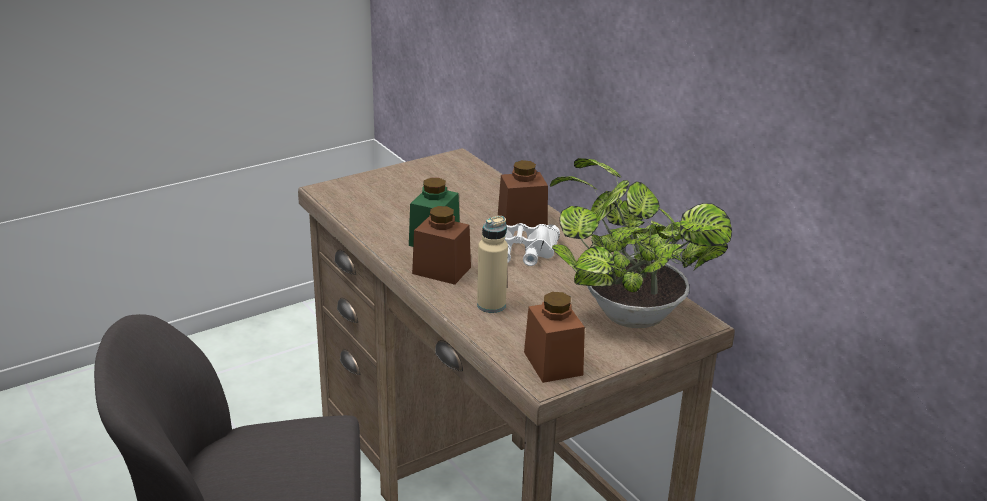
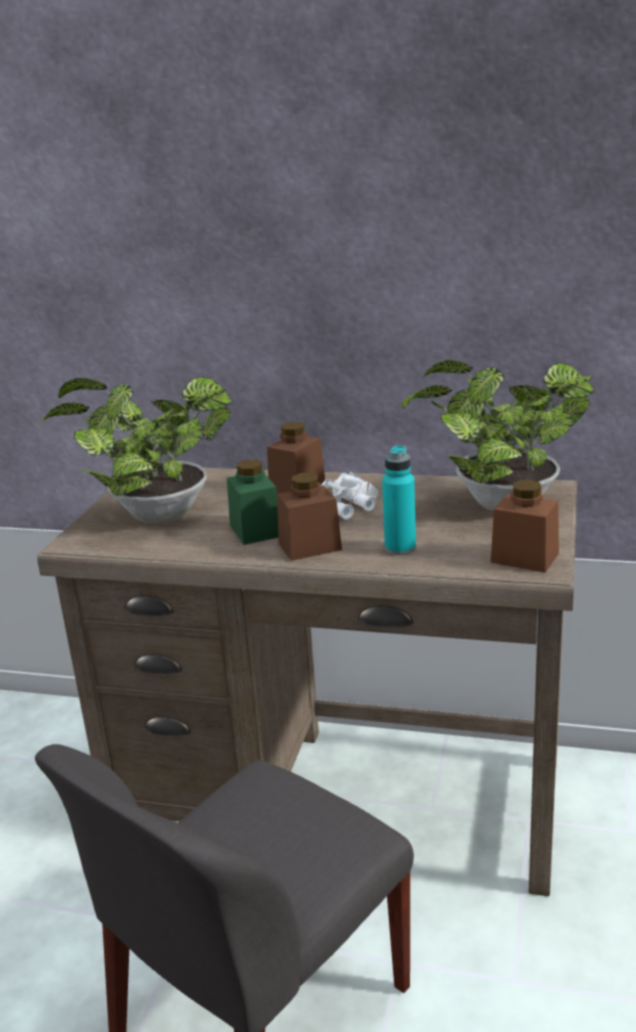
camera: 40 degrees left, 5 degrees down
beige bottle [477,216,508,313] -> turquoise bottle [382,445,416,555]
none -> potted plant [41,377,231,523]

